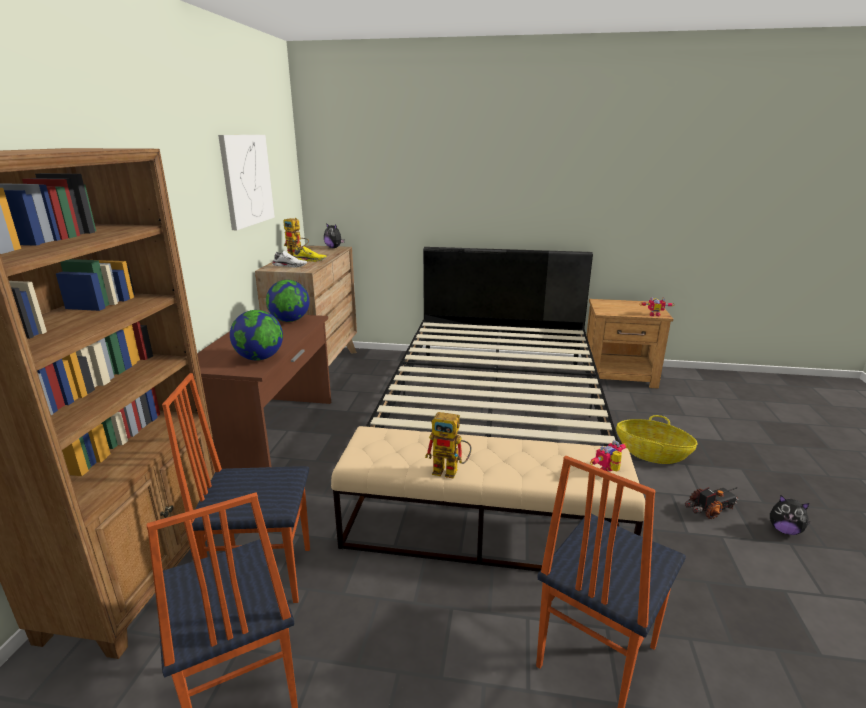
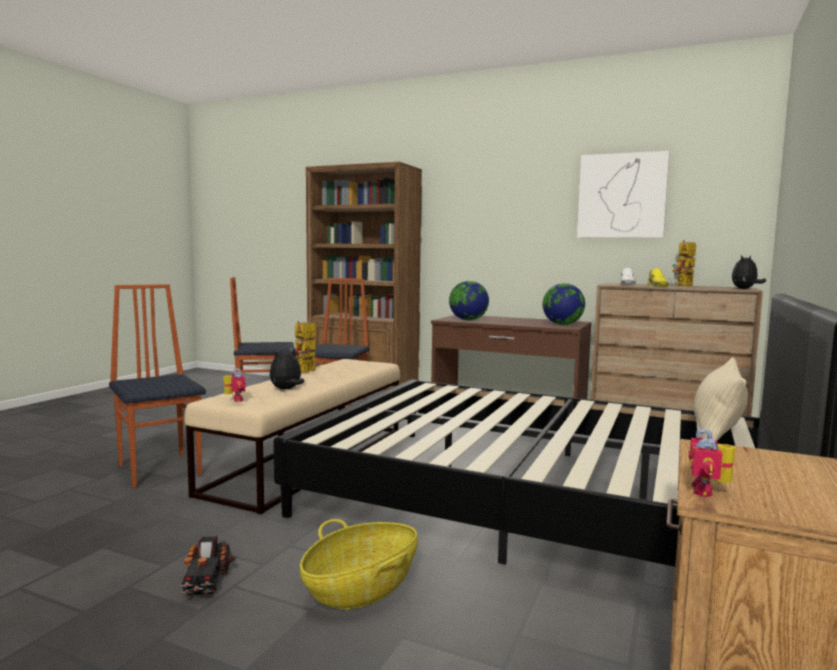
camera: 105 degrees right, 15 degrees down
plush toy [770,495,811,535] -> plush toy moved to [270,349,304,389]
none -> beige pillow [694,357,748,441]

